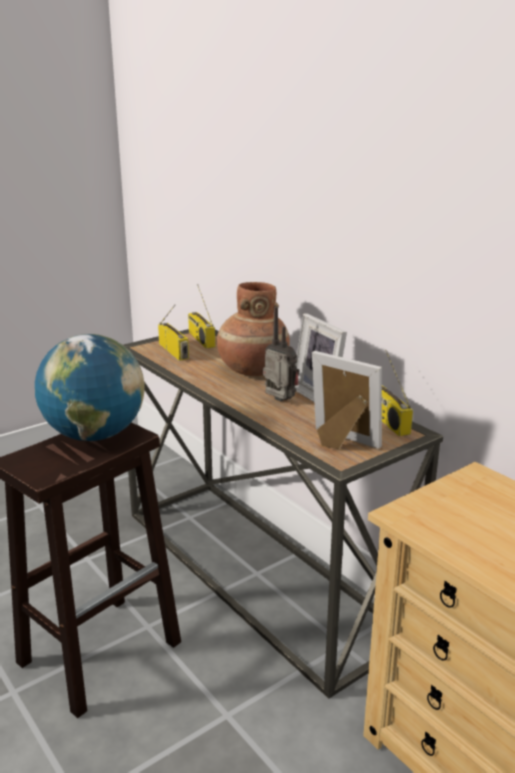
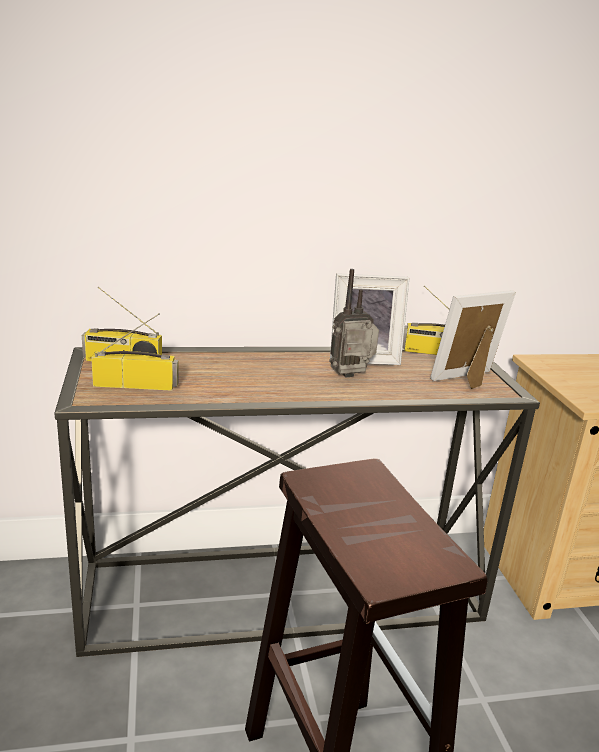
camera: 65 degrees left, 0 degrees up
globe [35,334,145,441] -> none
brown vase [217,282,290,376] -> none

